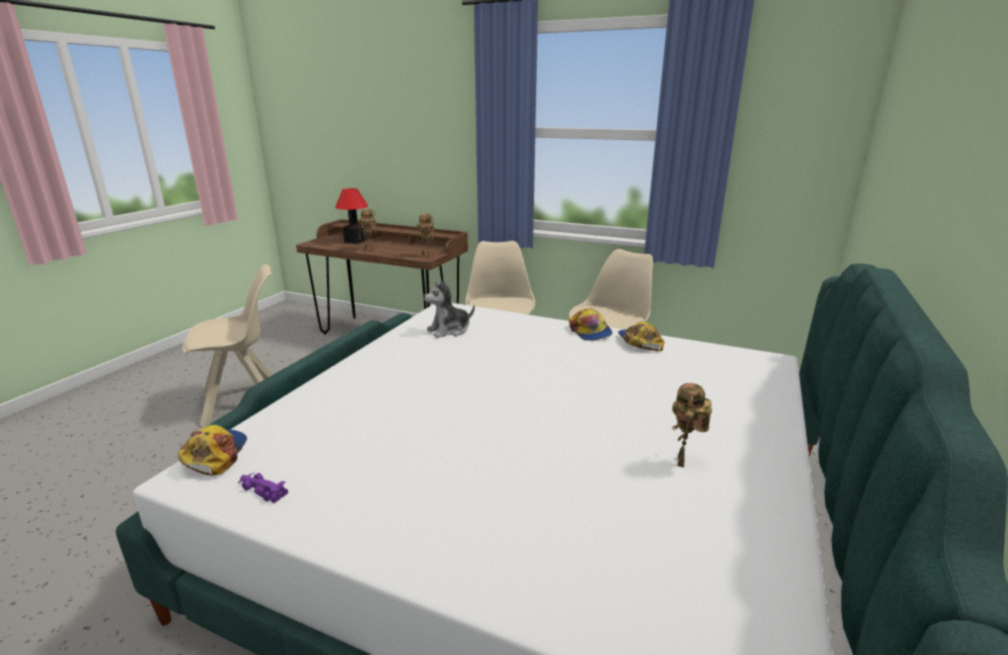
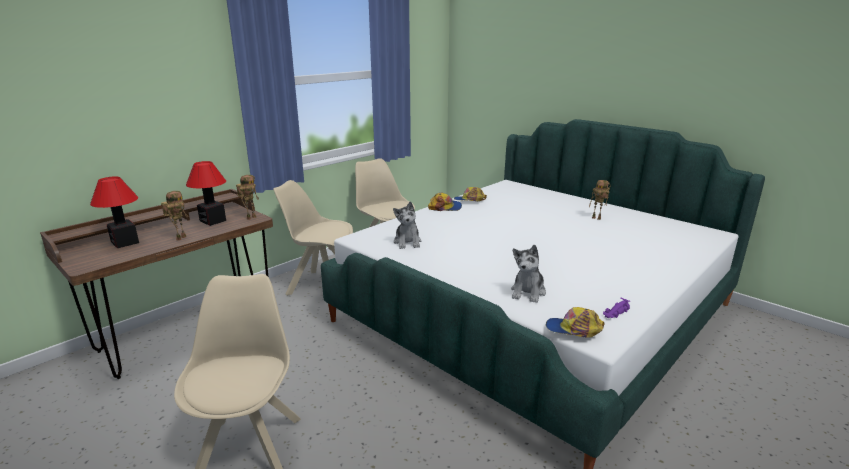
camera: 70 degrees left, 0 degrees up
none -> table lamp [186,161,226,226]
none -> plush toy [511,245,546,303]

